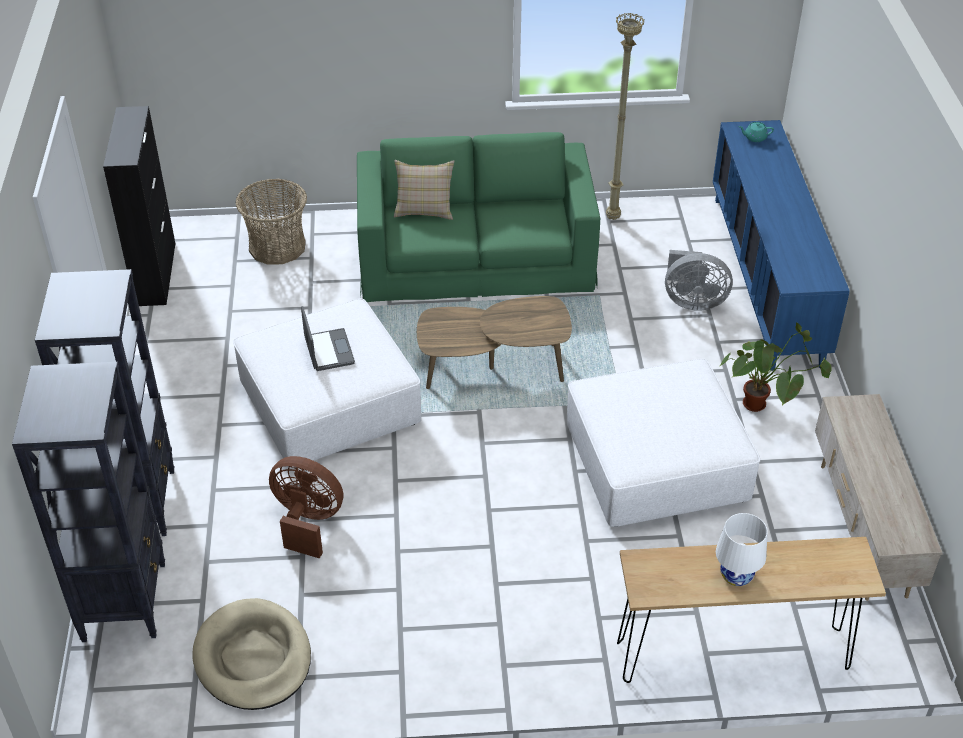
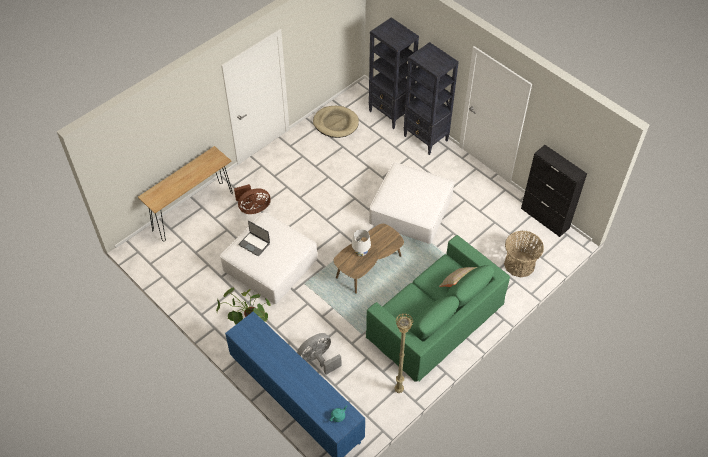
camera: 140 degrees right, 10 degrees up
brown fan [269,456,343,559] -> brown fan moved to [234,184,271,214]
laptop [301,306,355,371] -> laptop moved to [238,221,270,256]
white table lamp [716,513,768,586] -> white table lamp moved to [352,229,371,256]
beige tv stand [815,394,943,601] -> none

